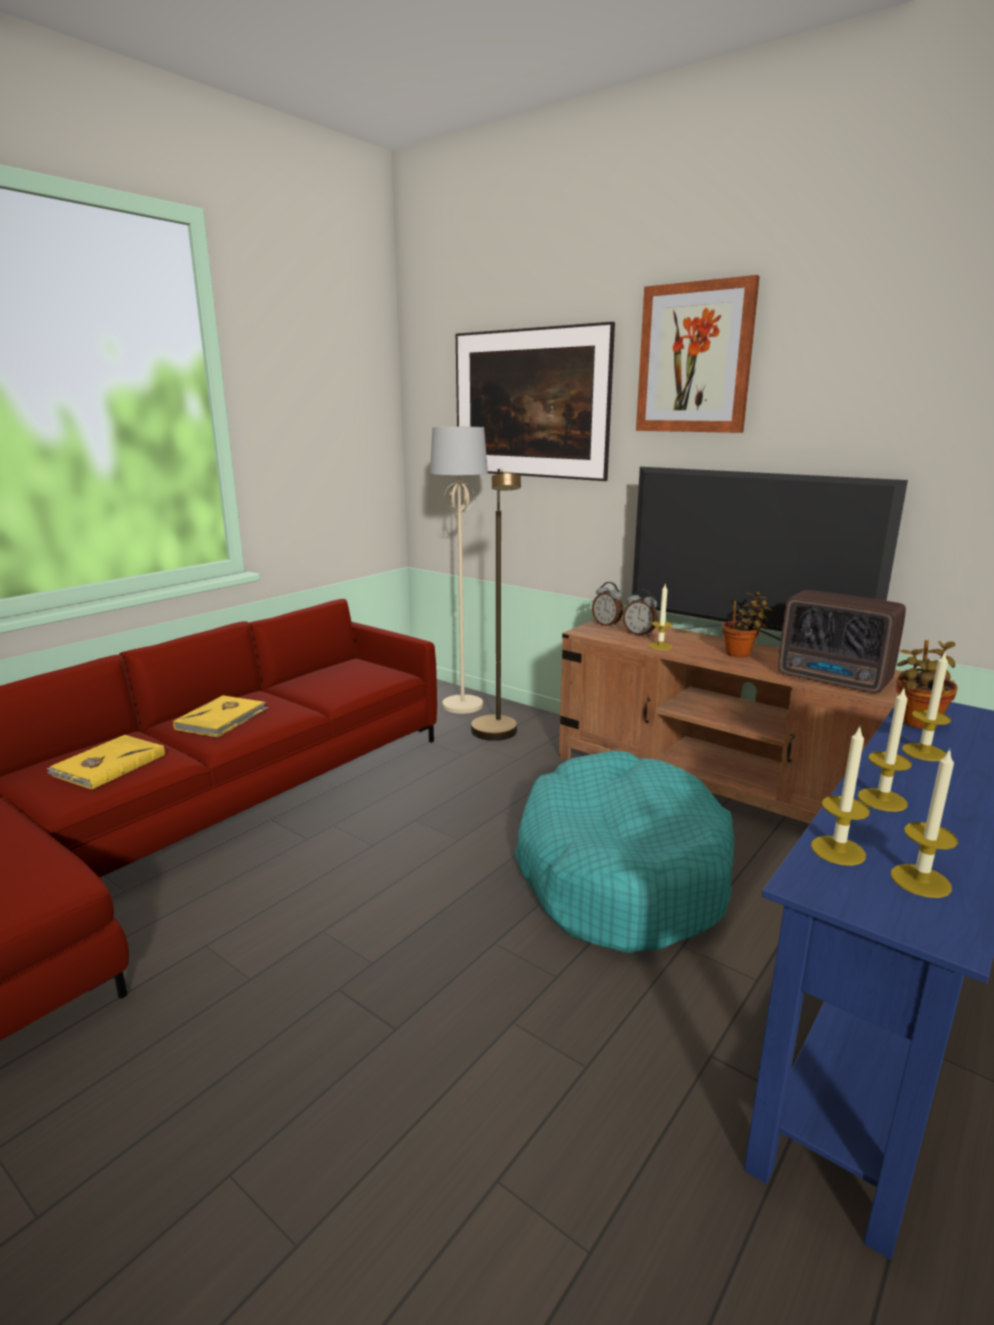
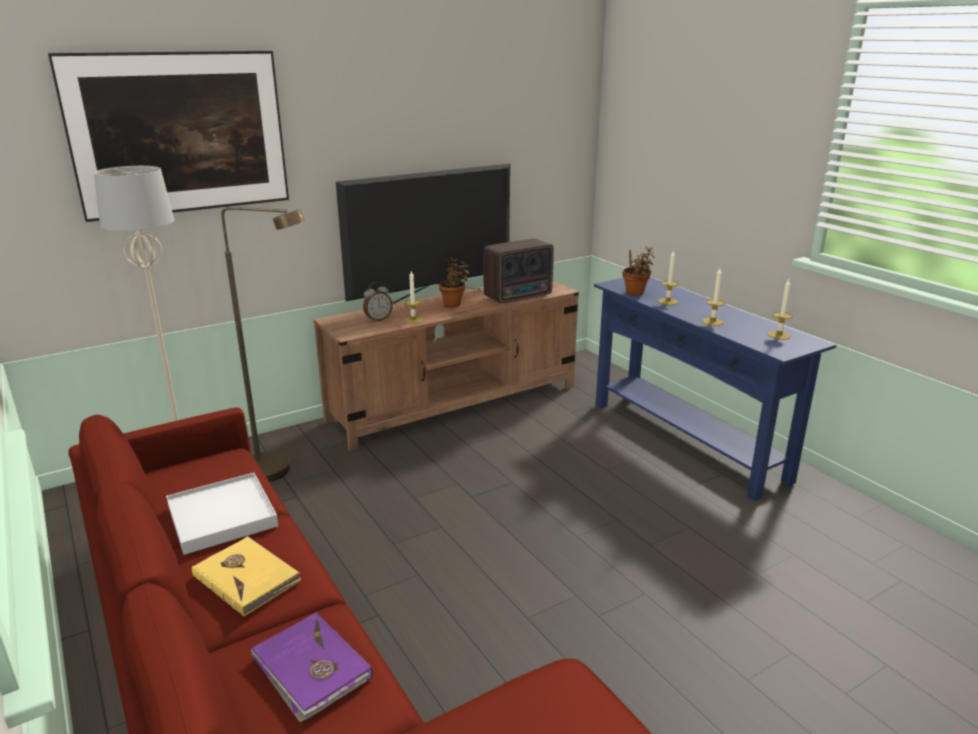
camera: 70 degrees left, 5 degrees up
yellow book [47,735,165,790] -> purple book [251,613,373,722]
turquoise dog bed [515,750,734,954] -> none
alarm clock [592,582,623,628] -> none
picture [636,275,760,433] -> none
candle [811,725,870,866] -> none
none -> white tray [166,473,278,555]

